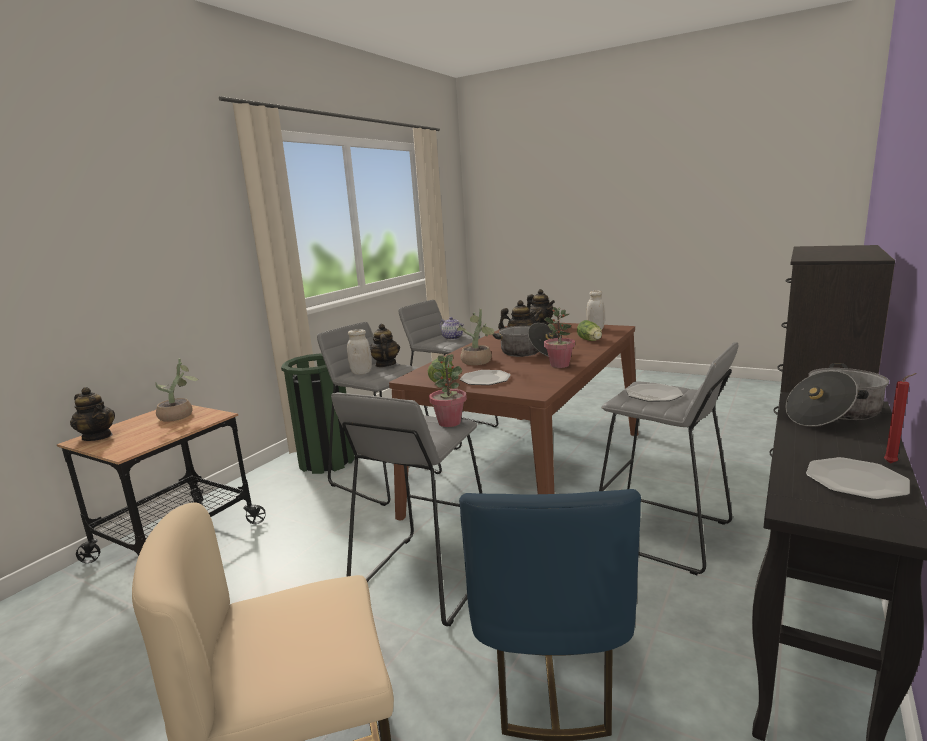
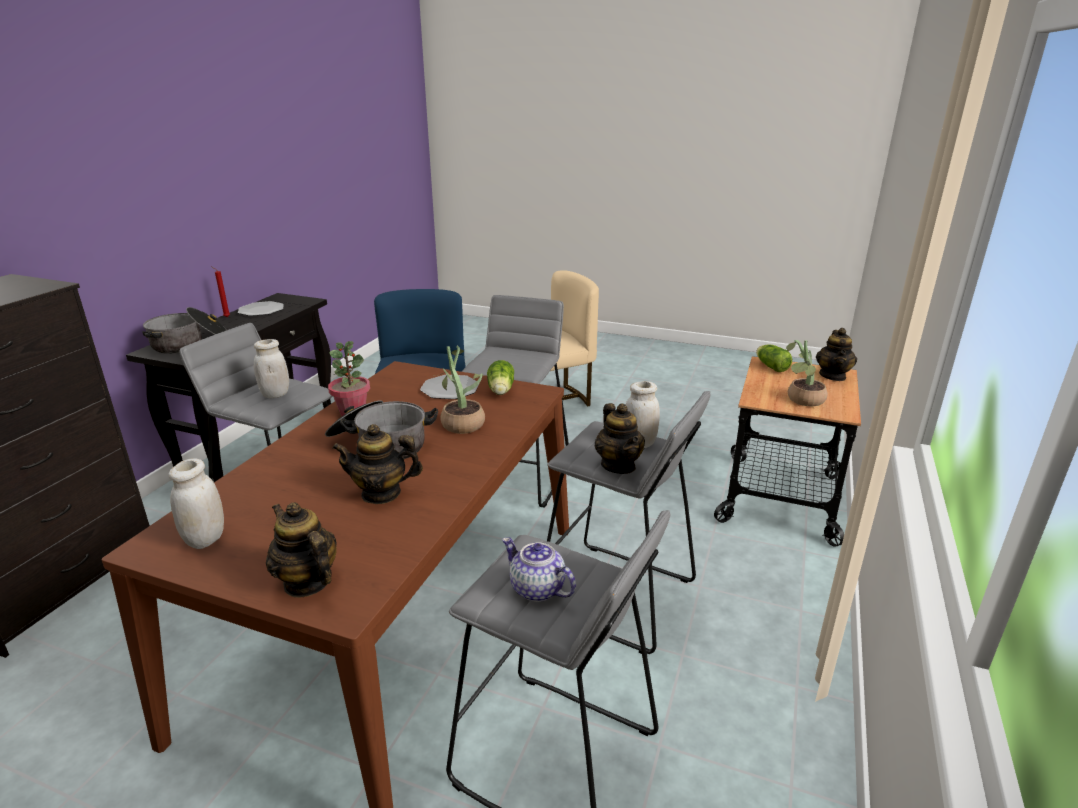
camera: 170 degrees right, 10 degrees up
teapot [70,387,115,441] -> teapot turned 105 degrees counterclockwise [816,328,857,381]
green trash can [281,353,355,474] -> none
potted plant [429,354,467,427] -> none
lettuce [577,320,602,341] -> lettuce moved to [756,344,792,372]
plate [626,384,683,402] -> white jar [254,339,289,398]

